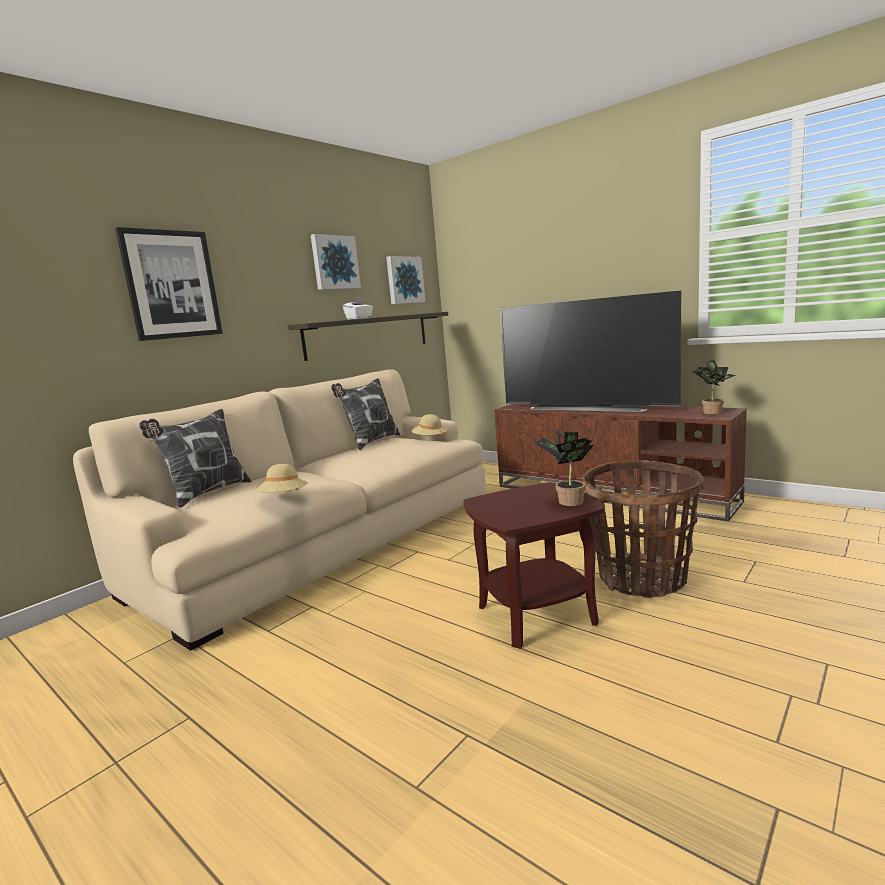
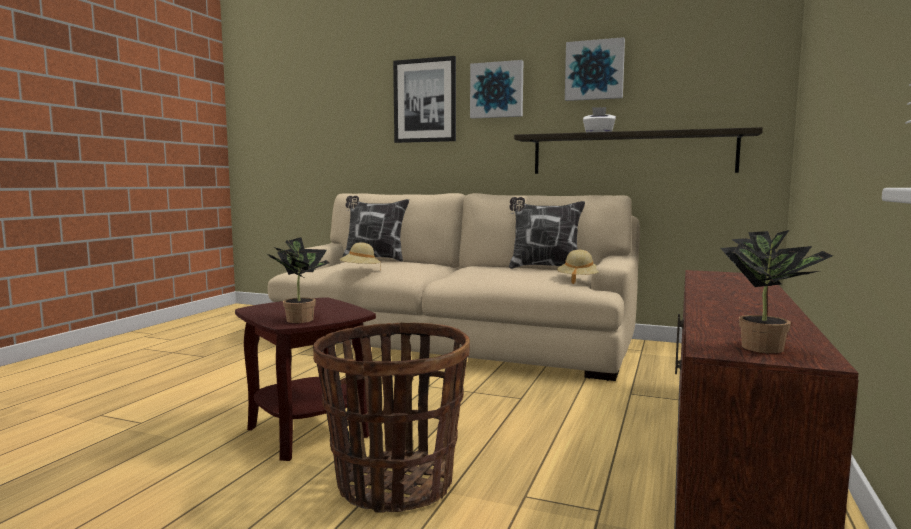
camera: 70 degrees right, 5 degrees down
picture [386,256,425,304] -> picture moved to [470,60,523,119]
television [500,291,681,412] -> none

